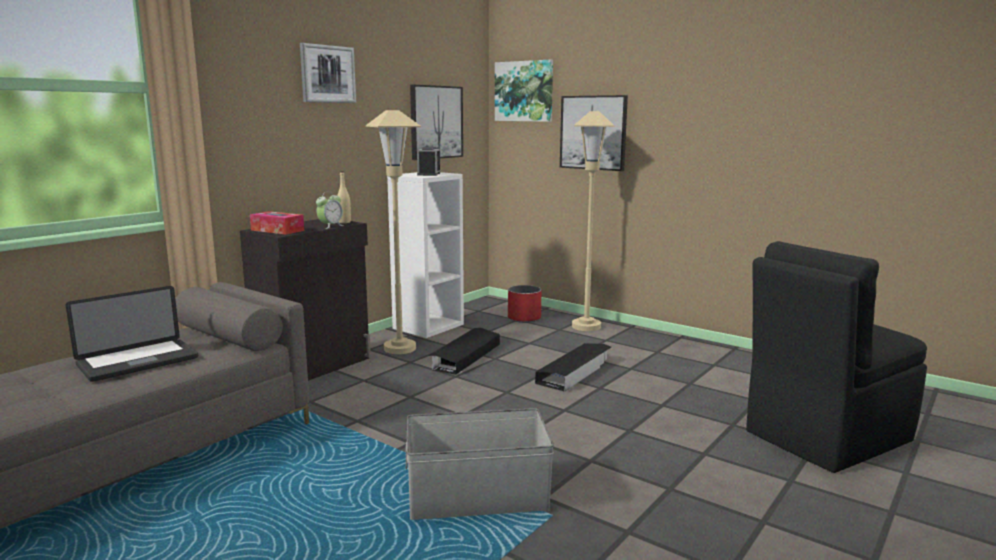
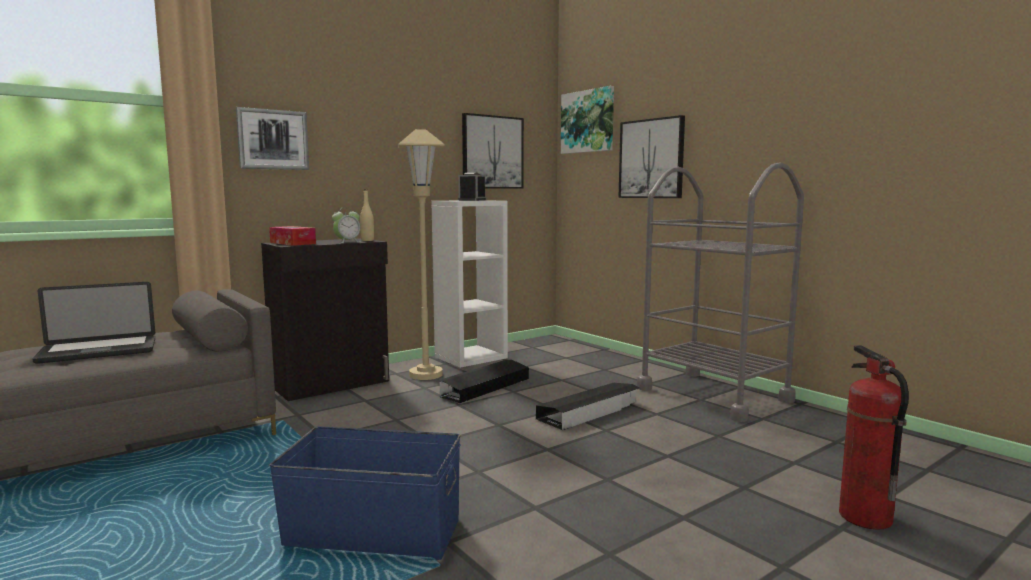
camera: 15 degrees right, 5 degrees down
picture [300,43,356,103] -> picture moved to [236,107,309,170]
grey storage box [406,408,554,520] -> blue storage box [269,426,461,560]
red planter [508,285,541,323] -> none
beige floor lamp [572,111,615,331] -> none
black chair [746,241,927,473] -> fire extinguisher [839,345,909,530]
none -> grey cart [637,162,804,422]

